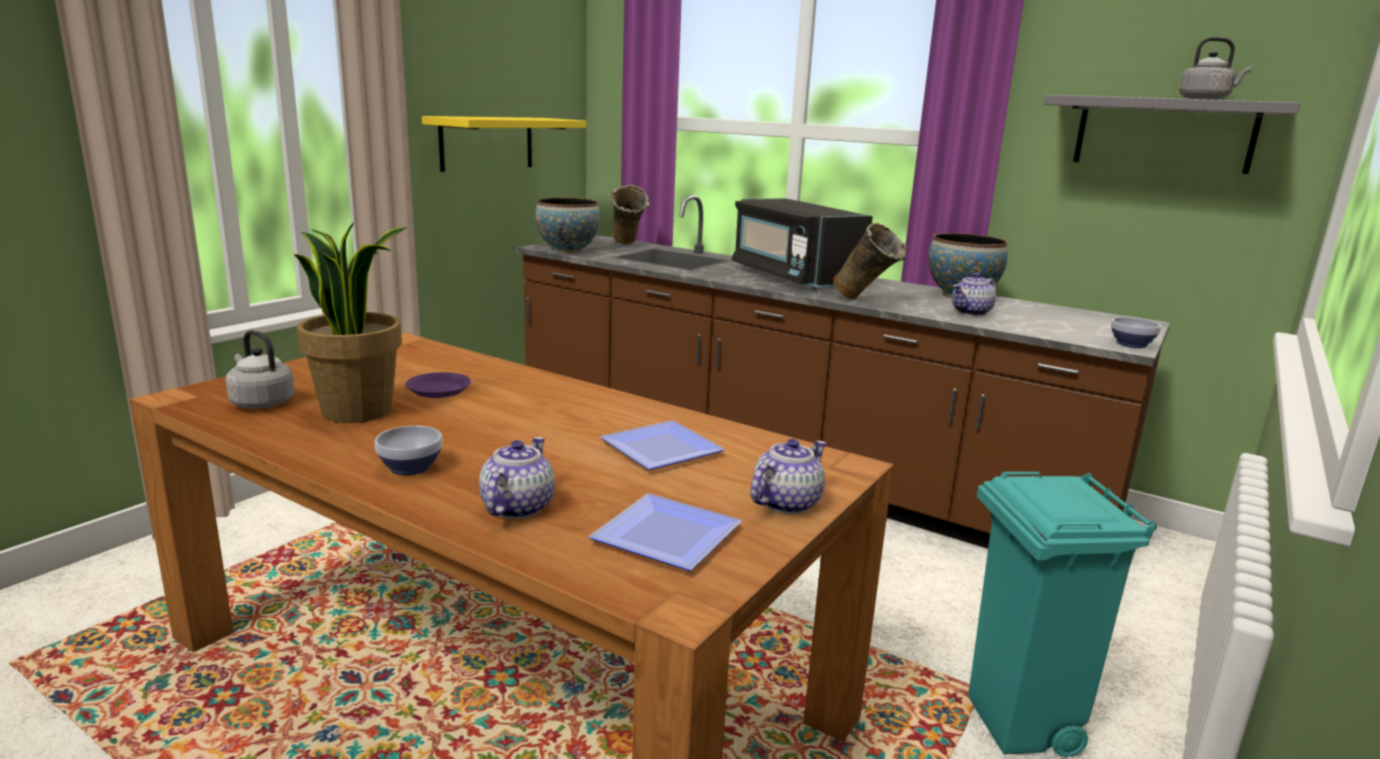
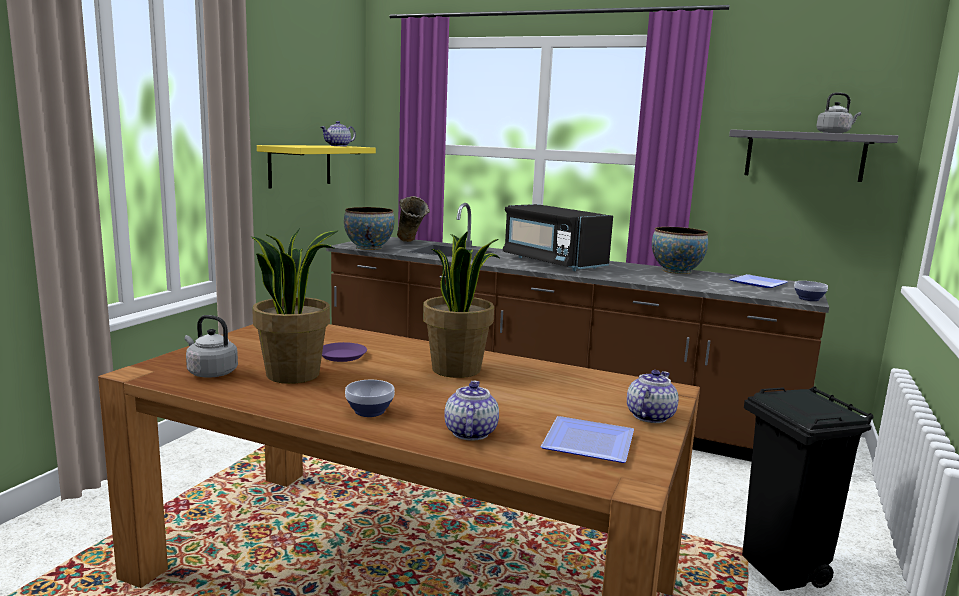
camera: 10 degrees left, 5 degrees down
plate [600,421,725,470] -> plate moved to [729,274,788,288]
beige vase [833,222,908,300] -> none
teapot [952,272,997,316] -> teapot moved to [320,121,356,146]
turquoise trash can [968,472,1157,757] -> black trash can [742,386,874,591]
none -> potted plant [423,231,500,378]

